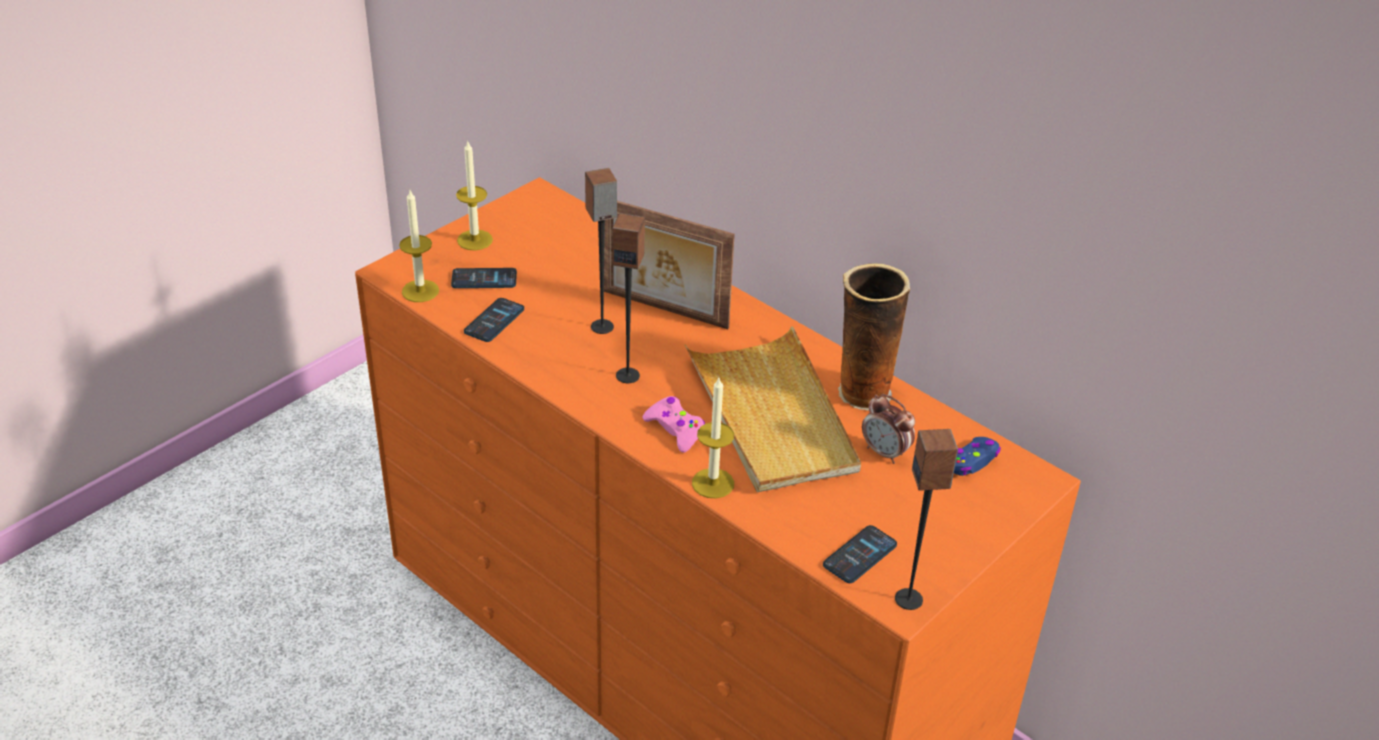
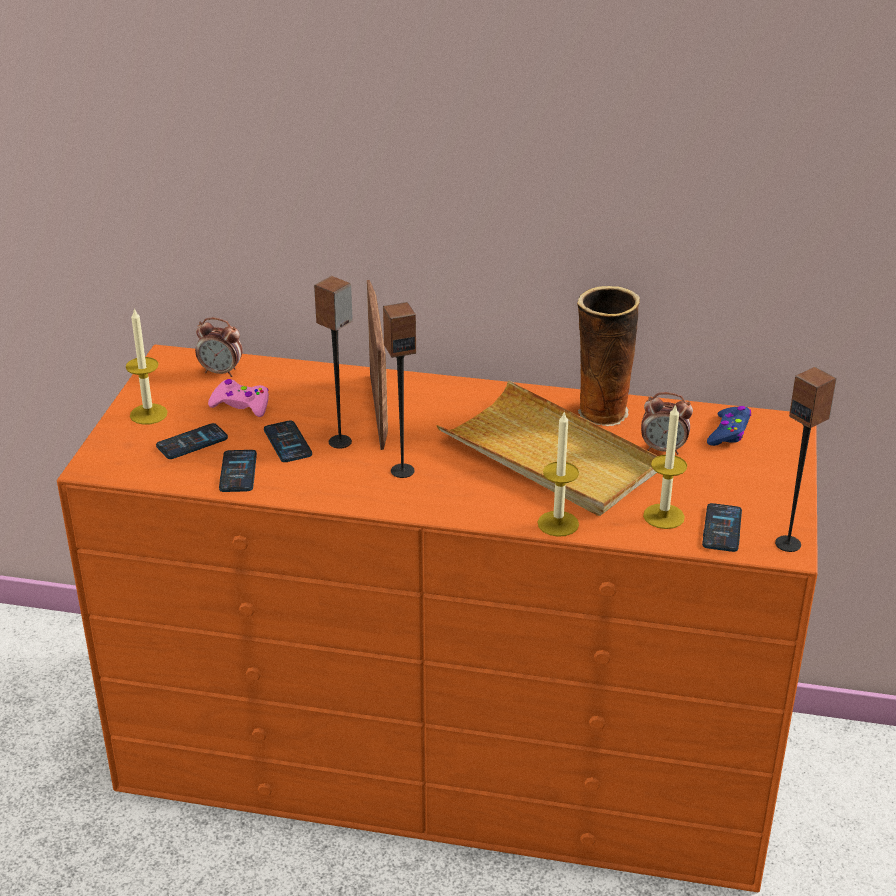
camera: 30 degrees left, 5 degrees down
candle [399,190,439,302] -> candle moved to [643,404,687,529]
picture frame [604,201,735,329] -> picture frame turned 90 degrees counterclockwise [367,280,388,450]
pink game controller [643,396,705,453] -> pink game controller moved to [208,379,269,417]
none -> alarm clock [195,318,242,377]
none -> phone [264,421,312,462]

